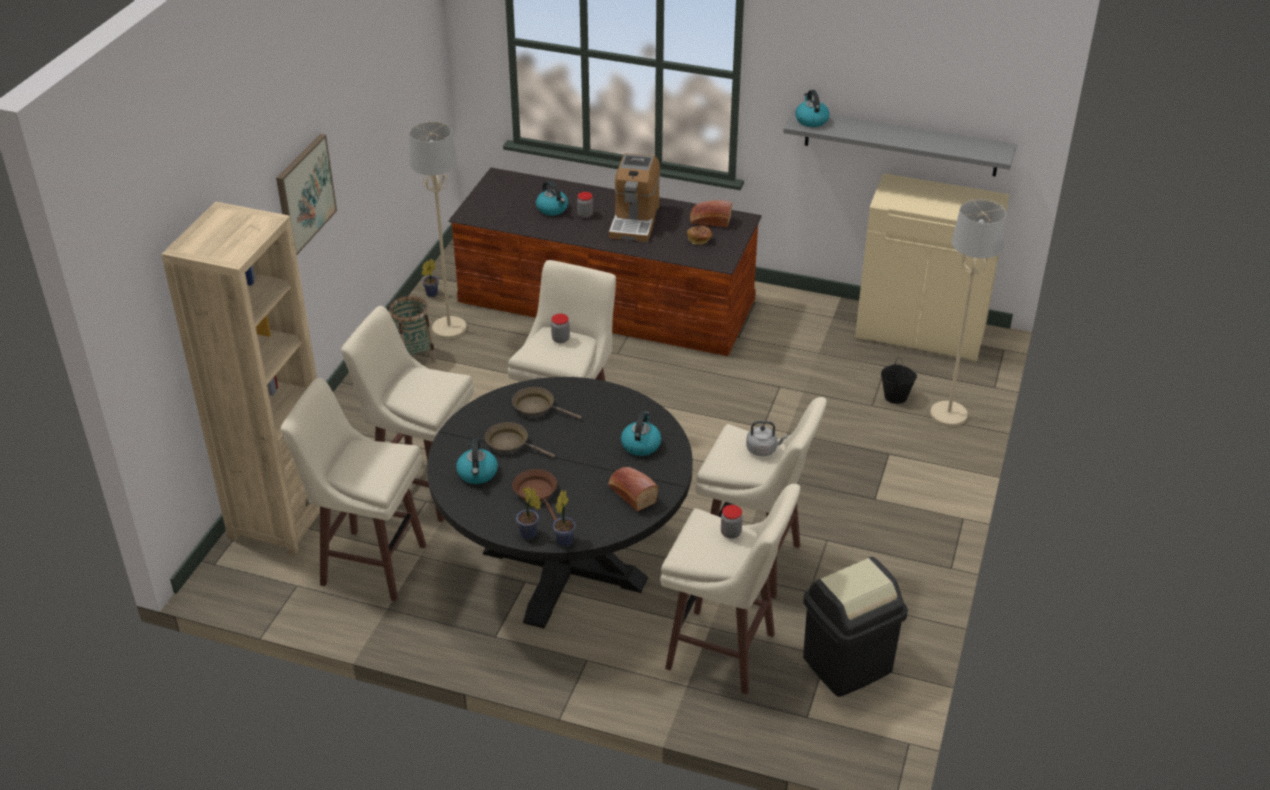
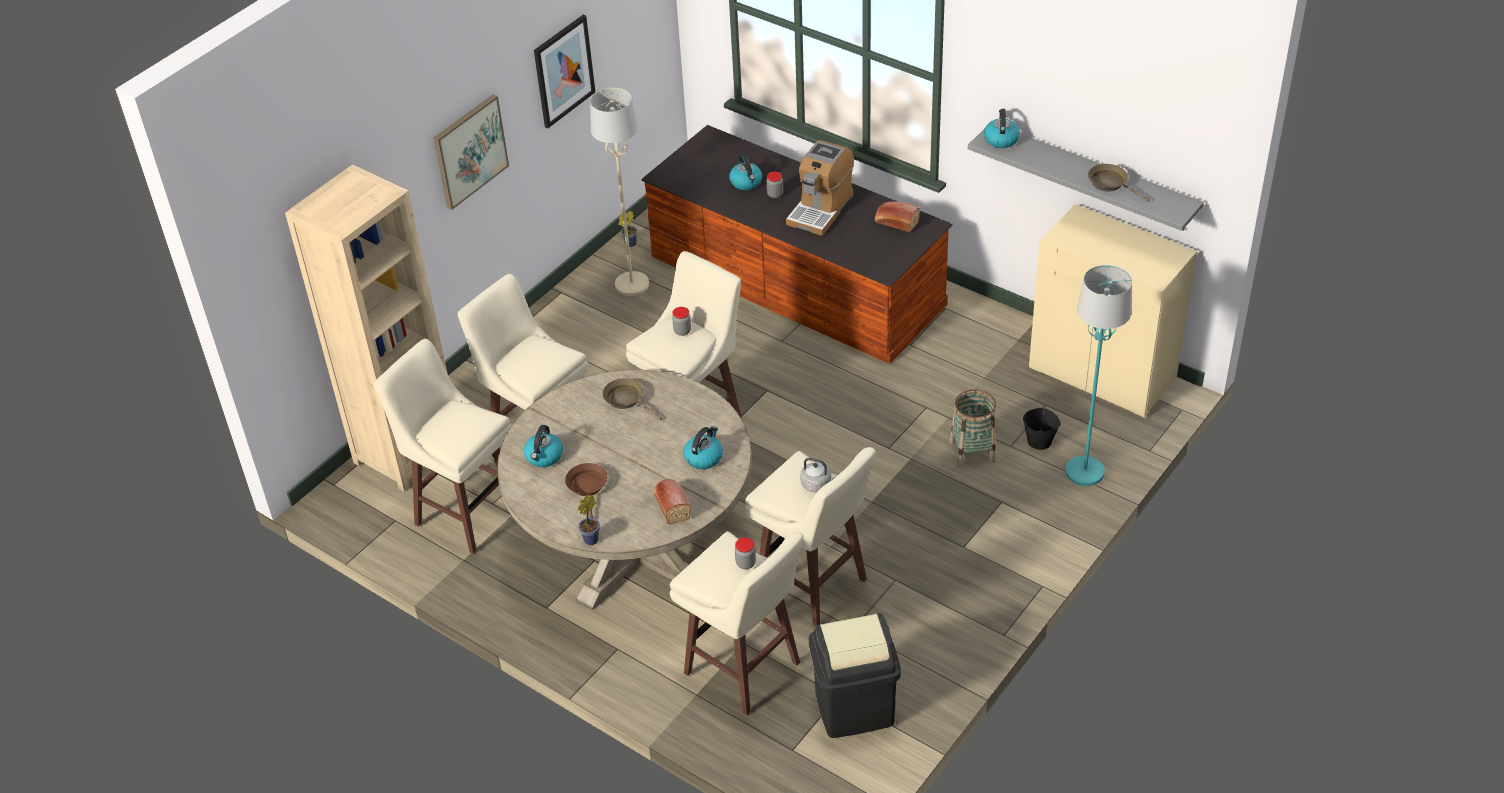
camera: 20 degrees right, 5 degrees up
basket [389,296,436,363] -> basket moved to [950,389,997,468]
black dining table [427,377,693,628] -> beige dining table [497,370,751,610]
brown frying pan [485,422,555,458] -> brown frying pan moved to [1088,164,1150,202]
potted plant [516,487,542,539] -> none
bread [687,226,713,245] -> none
beige floor lamp [930,199,1006,427] -> turquoise floor lamp [1065,265,1132,486]
none -> picture [534,15,595,128]

